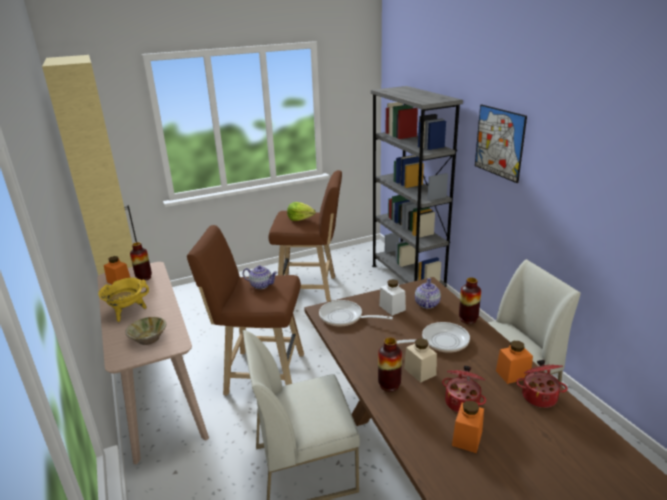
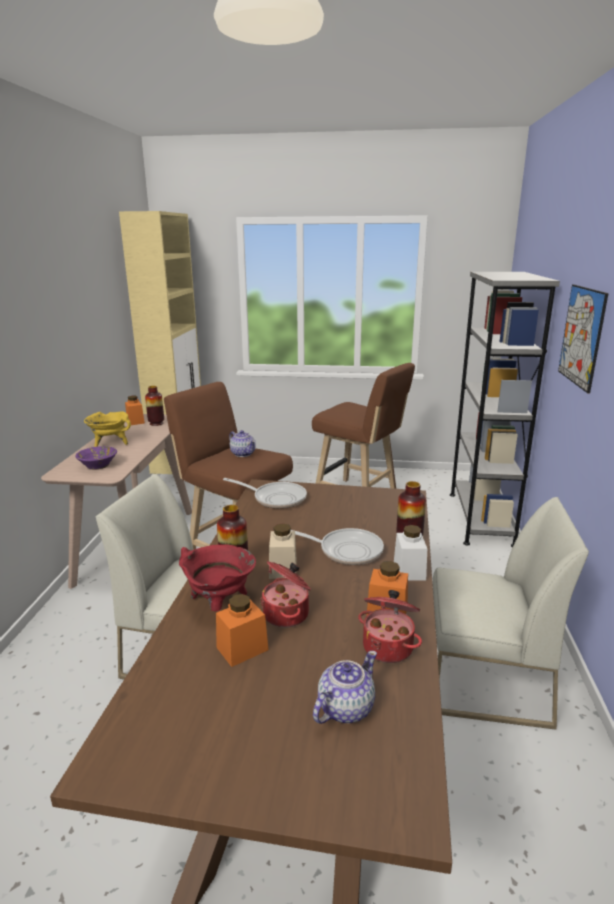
camera: 30 degrees right, 5 degrees down
beige bowl [125,317,166,345] -> purple bowl [76,446,117,470]
lettuce [287,202,315,221] -> none
frying pan [319,300,393,326] -> frying pan turned 150 degrees clockwise [223,478,307,509]
white jar [379,279,406,316] -> white jar moved to [394,525,427,581]
teapot [415,278,441,309] -> teapot moved to [313,651,377,724]
none -> red cooking pot [179,545,256,611]

